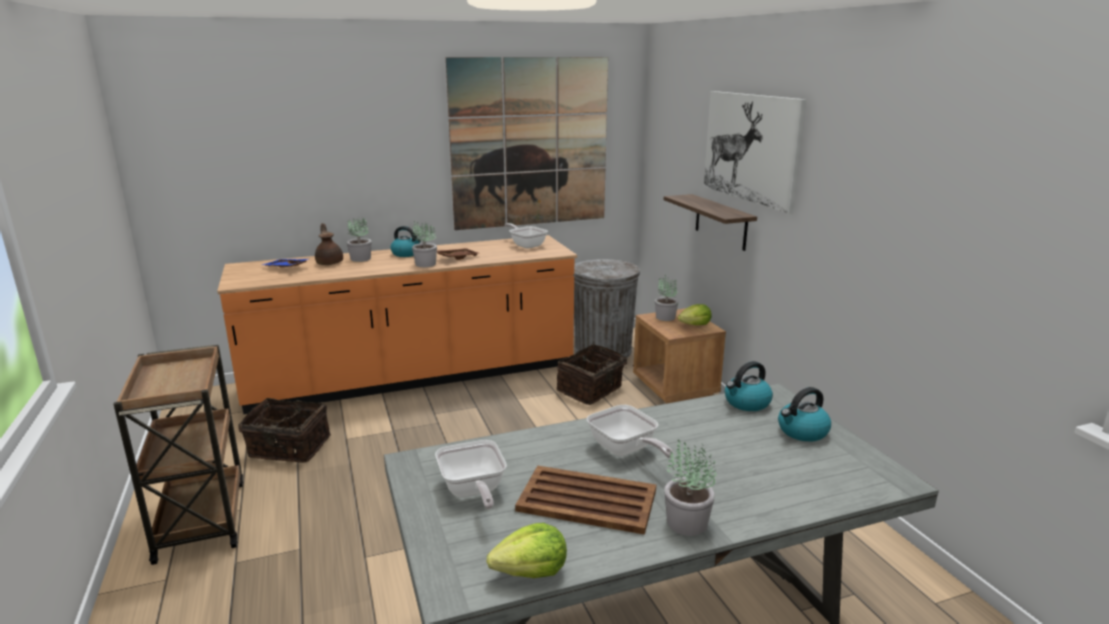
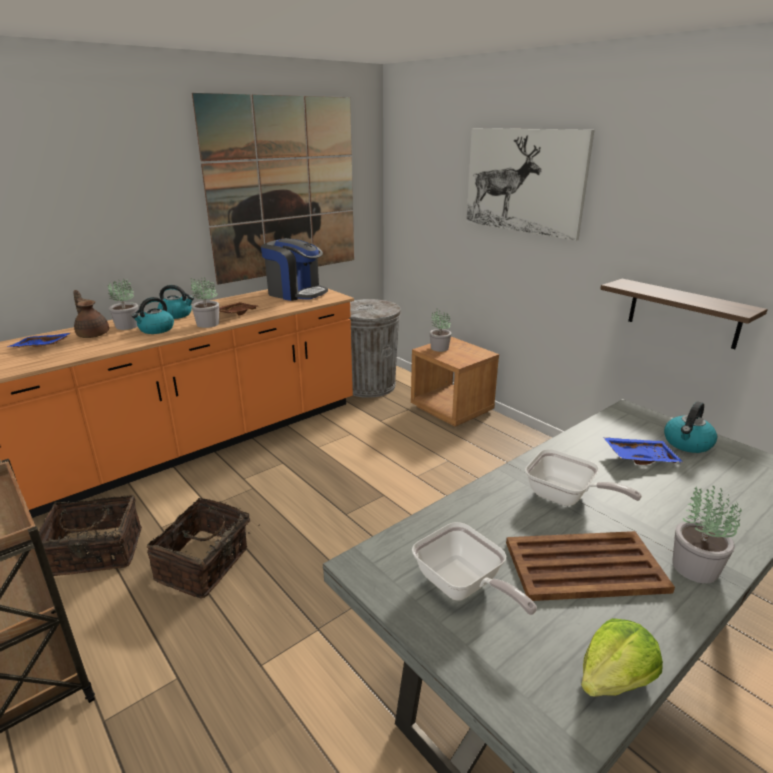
camera: 20 degrees left, 5 degrees up
frying pan [504,223,548,249] -> coffee machine [261,238,328,301]
basket [557,344,634,405] -> basket moved to [147,498,260,599]
shelf [664,194,757,251] -> shelf moved to [600,279,768,349]
lettuce [678,304,712,325] -> none
kettle [725,361,773,411] -> kettle moved to [132,297,174,334]
none -> blue tray [603,437,684,465]

